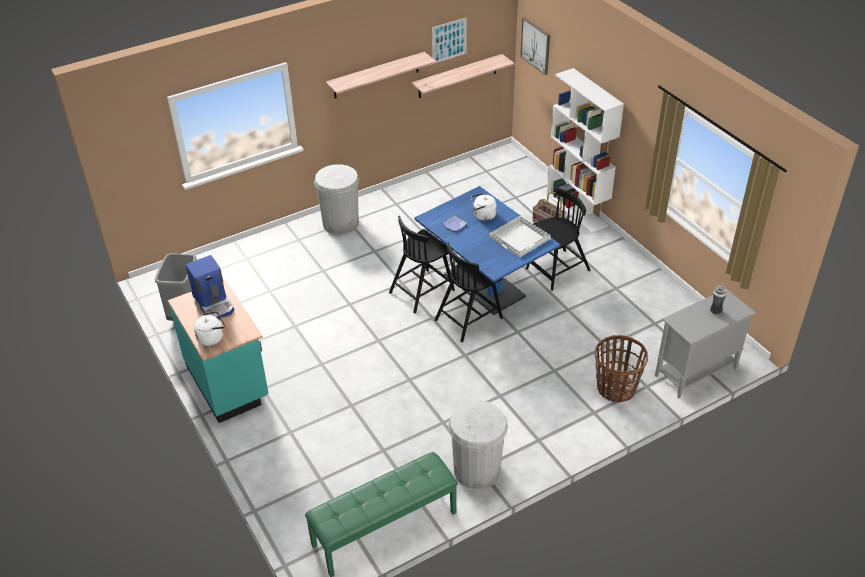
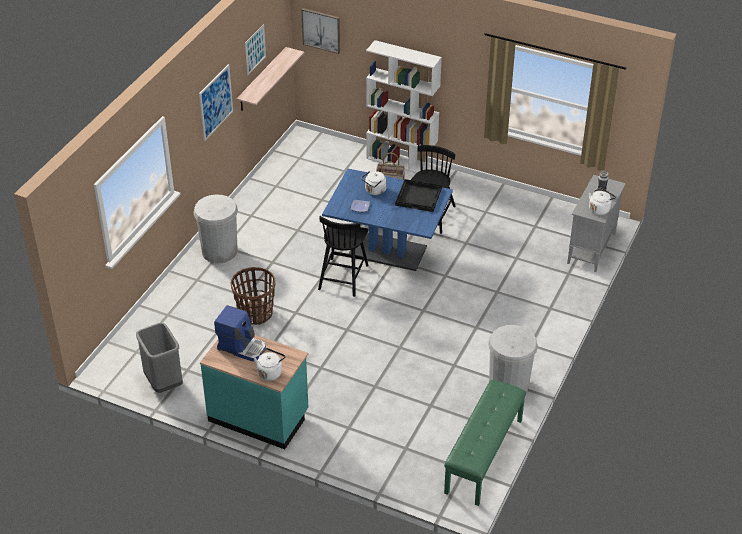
camera: 35 degrees left, 0 degrees up
shelf [326,52,436,98] -> picture [199,64,233,141]
black chair [435,242,503,342] -> none
white tray [489,216,551,258] -> black tray [395,179,442,212]
basket [595,335,648,402] -> basket moved to [231,267,276,325]
none -> white kettle [589,188,616,215]

